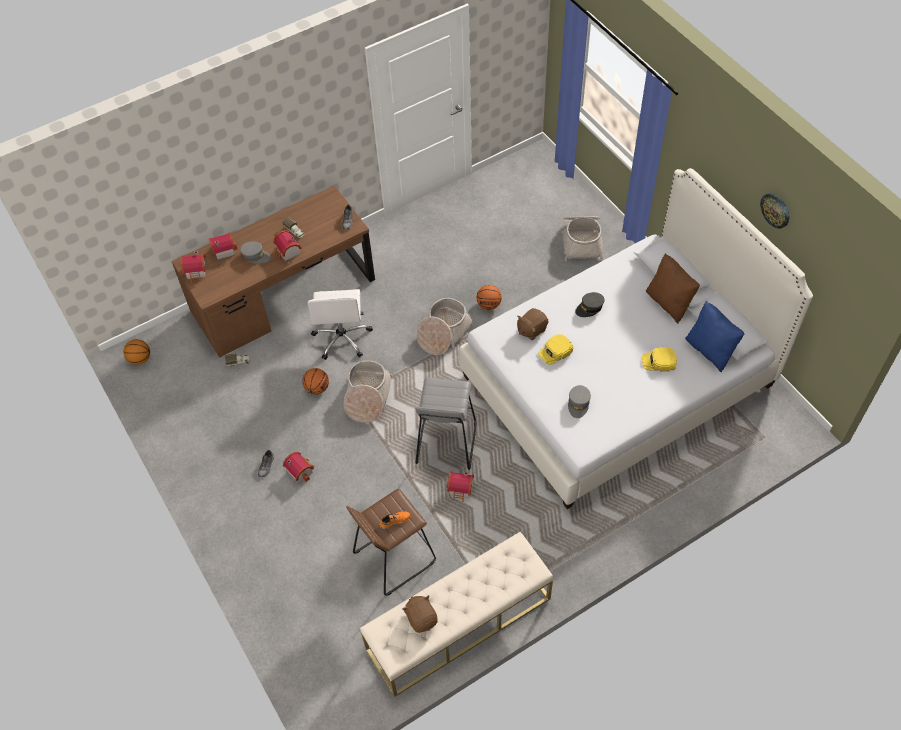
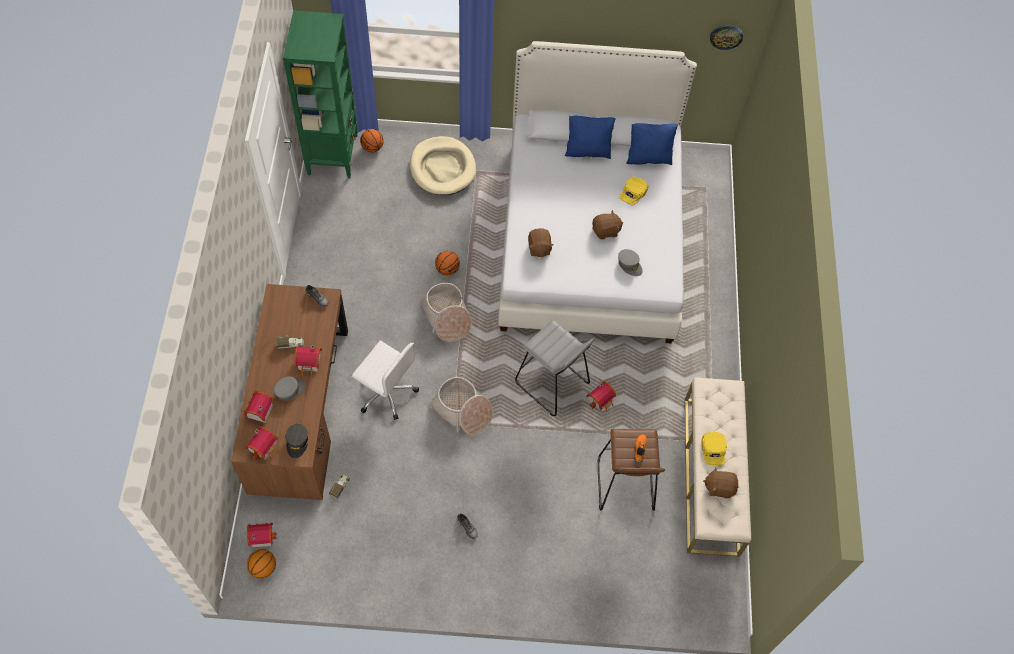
camera: 60 degrees left, 5 degrees up
toy house [283,452,314,483] -> toy house moved to [247,523,277,548]
basketball [302,368,329,394] -> basketball moved to [360,129,384,153]
yellow cap [538,334,573,365] -> yellow cap moved to [701,432,727,465]
basket [562,216,603,261] -> beige dog bed [410,136,476,195]
grey cap [575,292,605,317] -> grey cap moved to [286,424,308,458]
brown pillow [646,253,700,323] -> blue pillow [565,116,616,159]
wall clock [760,193,789,229] -> wall clock moved to [710,25,743,50]
none -> green bookcase [283,10,358,178]
none -> brown plush toy [592,210,623,240]

